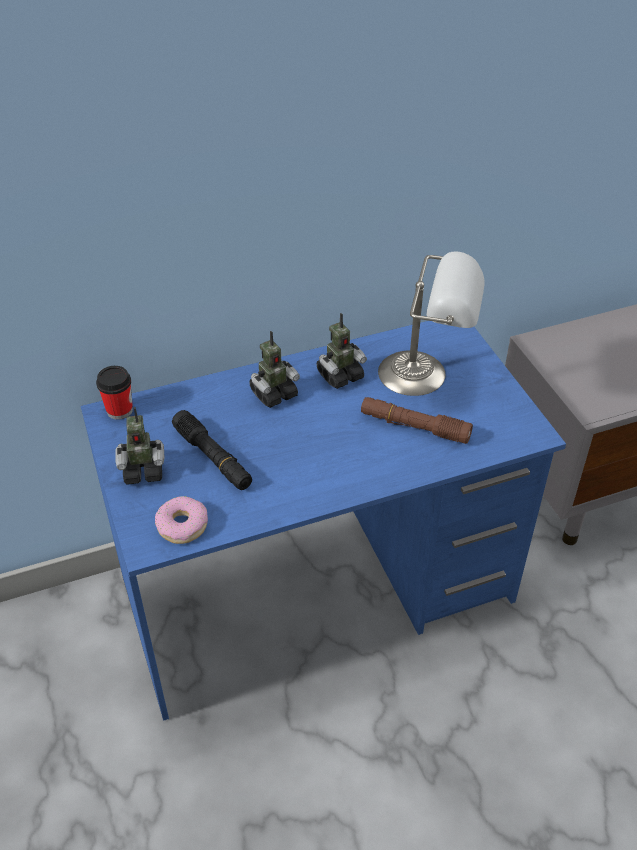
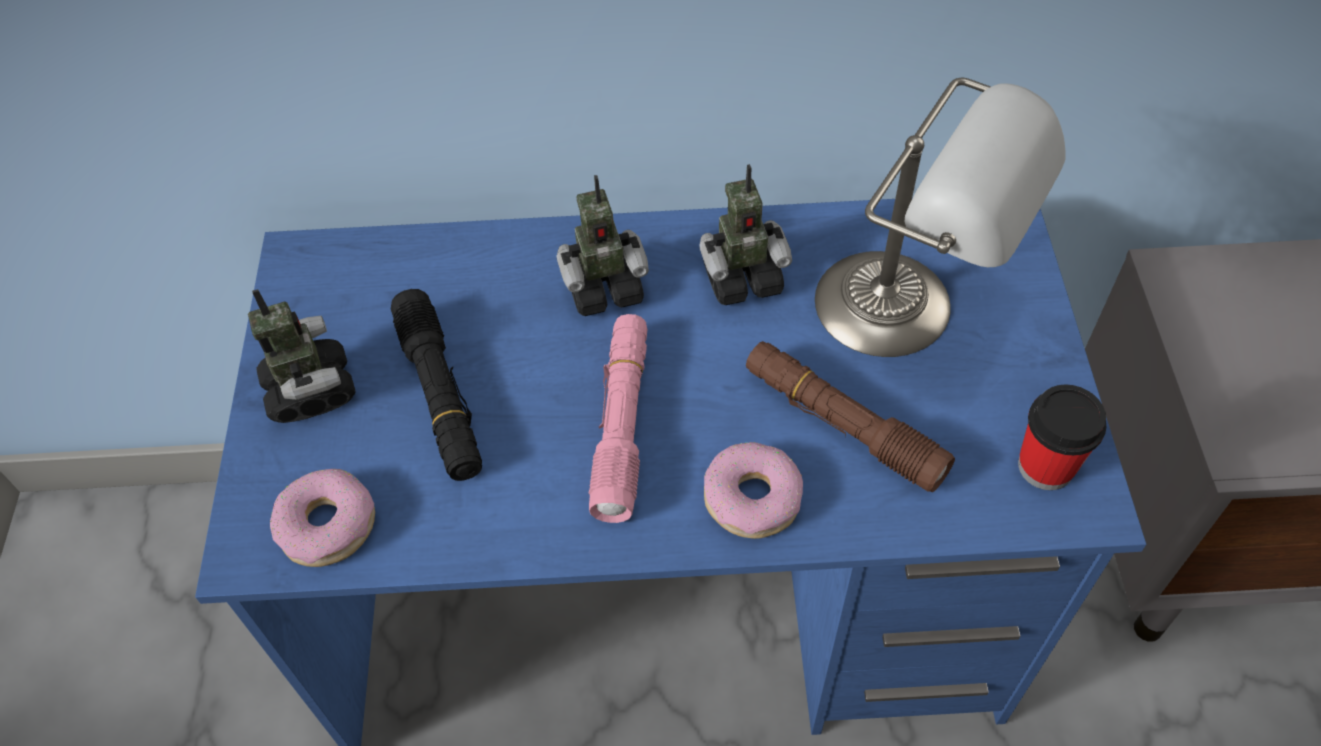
camera: 20 degrees right, 10 degrees up
cup [96,366,133,420] -> cup moved to [1018,384,1106,490]
toy robot [115,407,165,485] -> toy robot turned 120 degrees counterclockwise [248,289,356,423]
none -> pink flashlight [589,314,647,523]
none -> donut [704,442,803,539]

